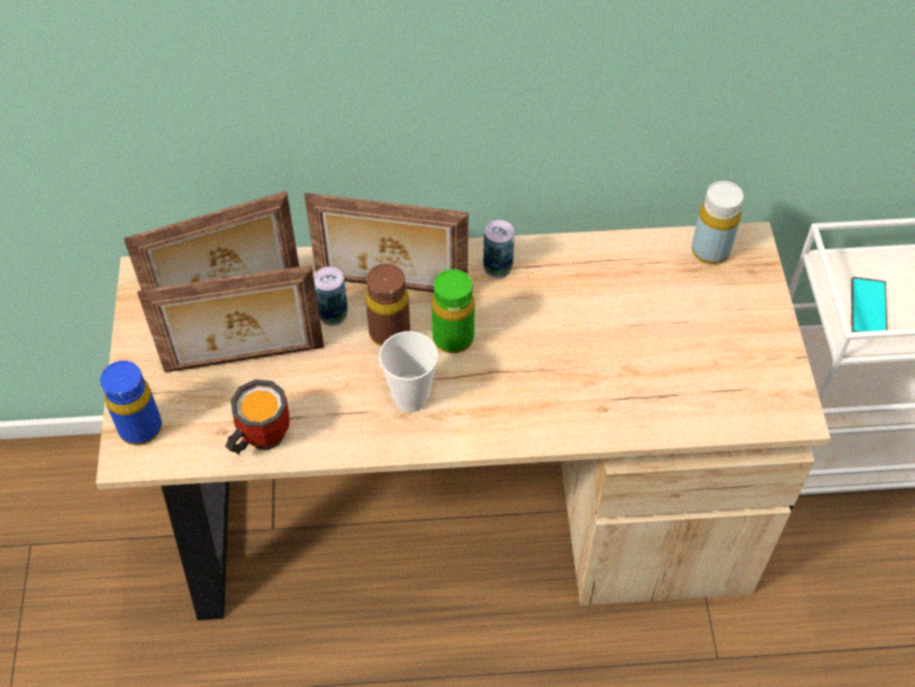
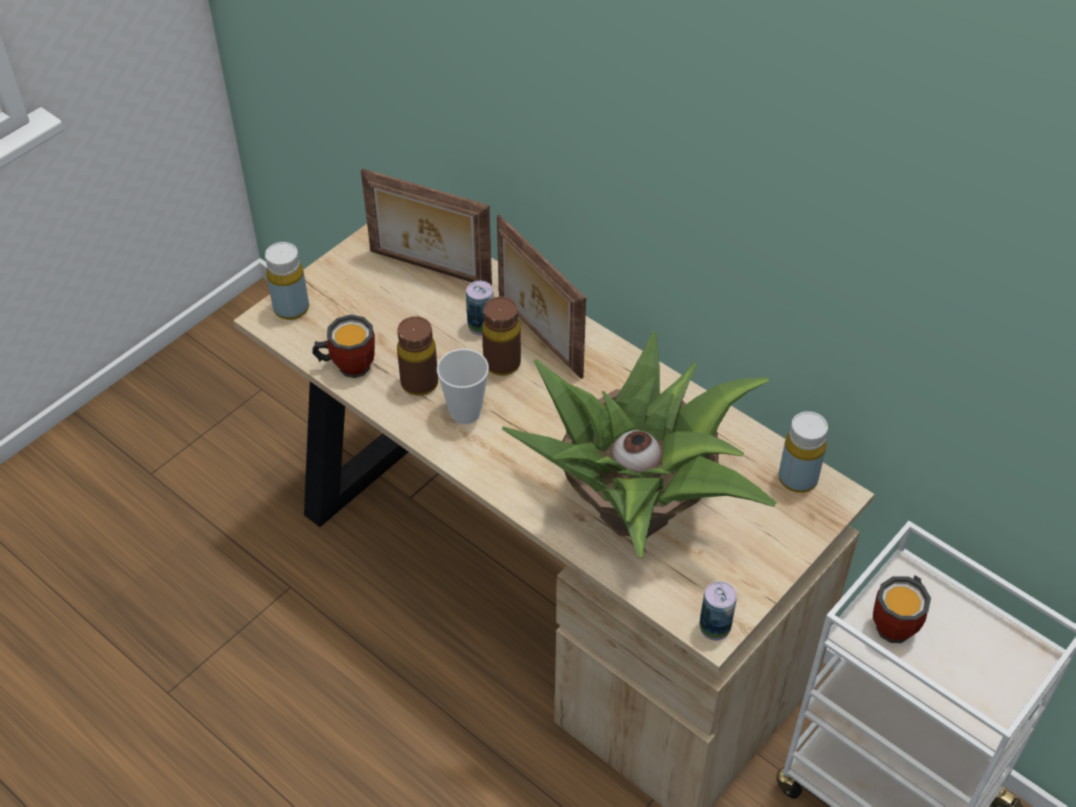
camera: 45 degrees right, 5 degrees down
blue bottle [100,361,162,446] -> yellow bottle [265,242,309,320]
picture frame [137,265,324,372] -> none
green bottle [432,269,475,353] -> none
can [483,220,515,279] -> can moved to [699,581,737,641]
phone [851,277,887,332] -> mug [873,575,931,643]
none -> brown bottle [397,316,438,396]
none -> potted plant [502,331,777,559]

